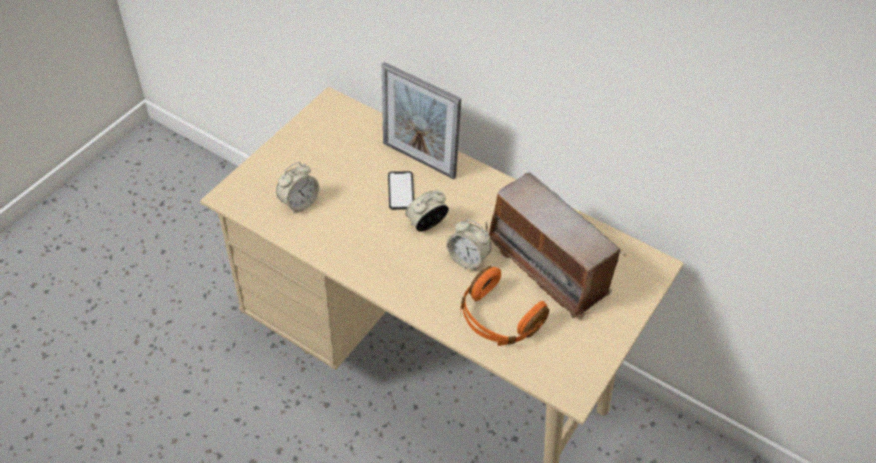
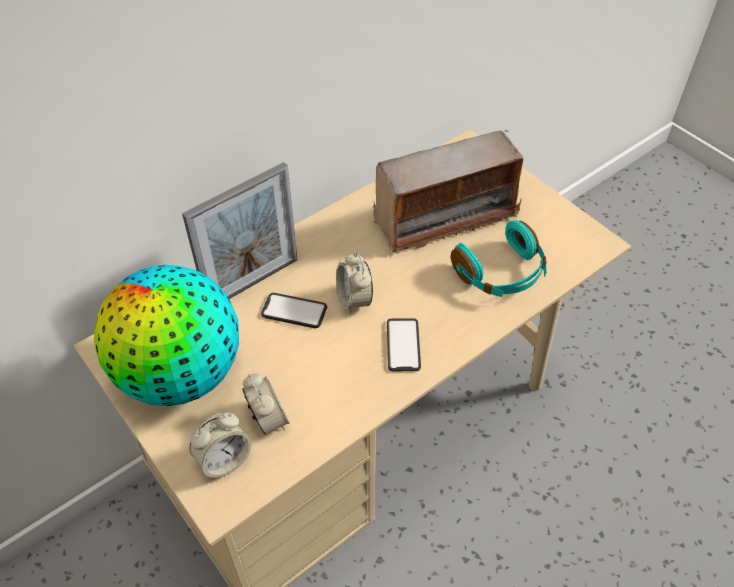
camera: 70 degrees left, 0 degrees up
alarm clock [447,219,491,270] -> alarm clock moved to [189,412,251,479]
orange headphones [460,266,549,346] -> turquoise headphones [451,220,547,297]
none -> globe [94,265,239,406]
none -> phone [387,318,421,371]

